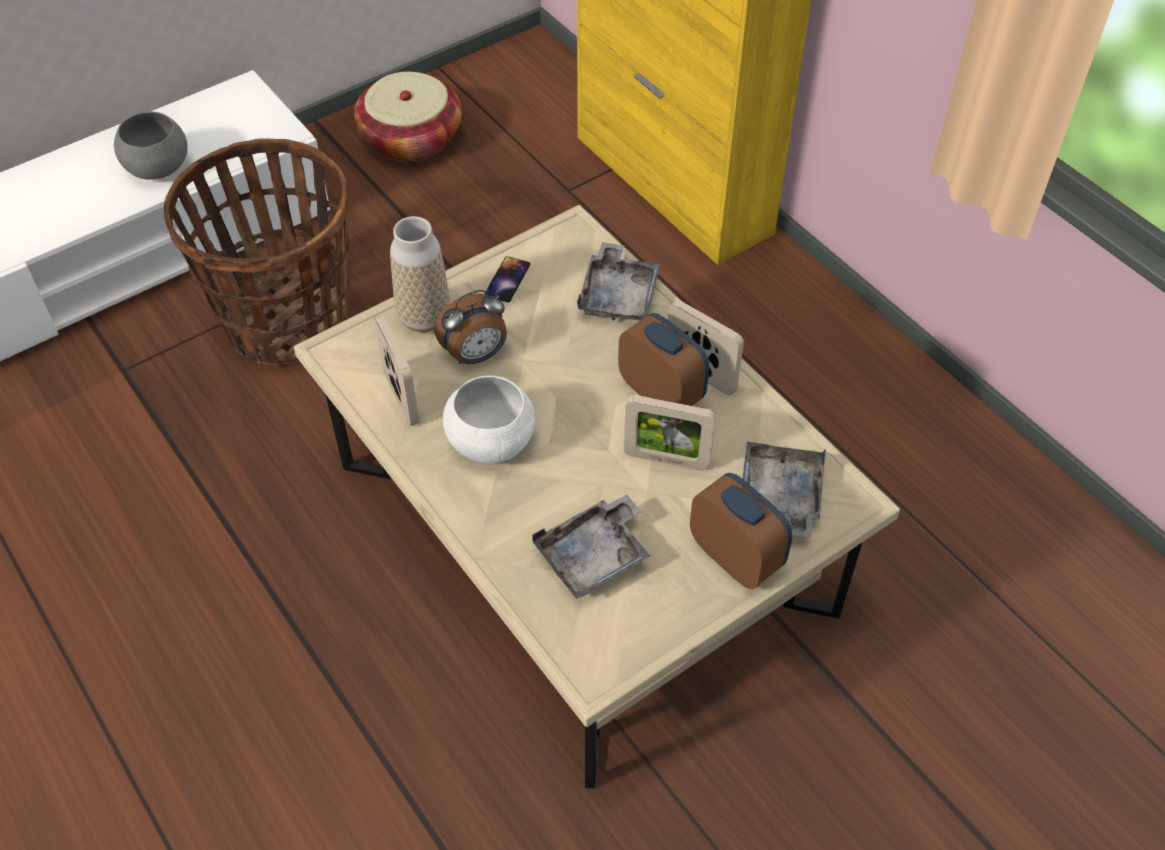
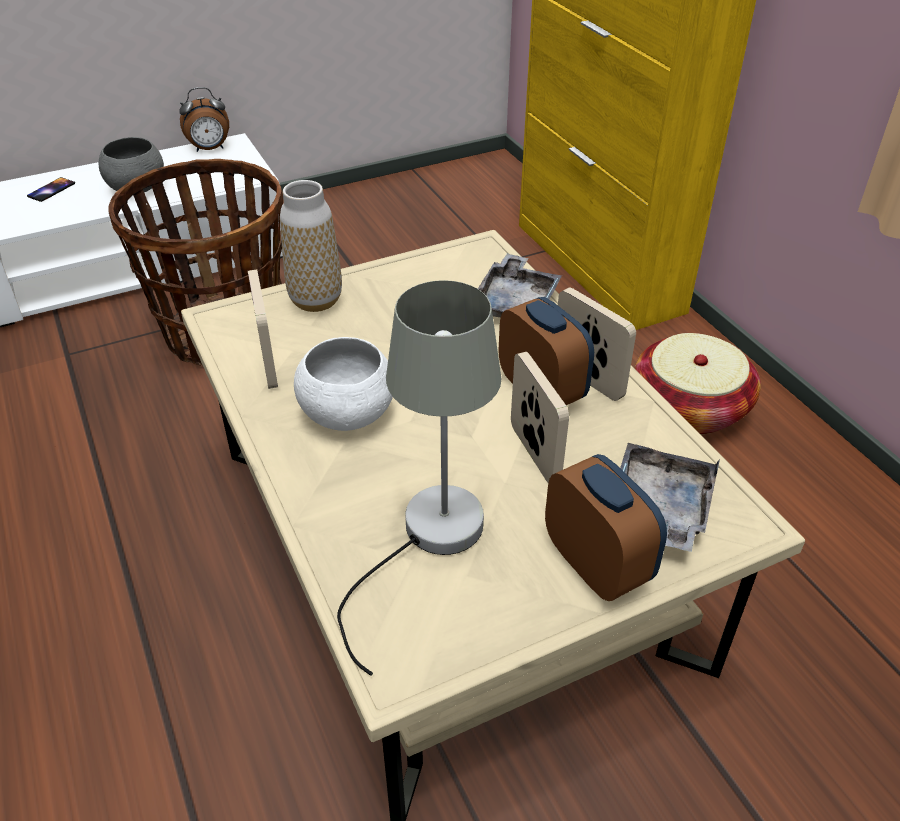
camera: 10 degrees right, 10 degrees down
basket [354,72,462,161] -> basket moved to [635,333,761,434]
alarm clock [434,290,507,364] -> alarm clock moved to [179,87,229,152]
phone [485,256,530,302] -> phone moved to [27,177,75,202]
grey tray [532,495,650,599] -> grey table lamp [337,280,502,676]
picture frame [624,395,716,471] -> picture frame turned 135 degrees counterclockwise [511,352,569,483]

